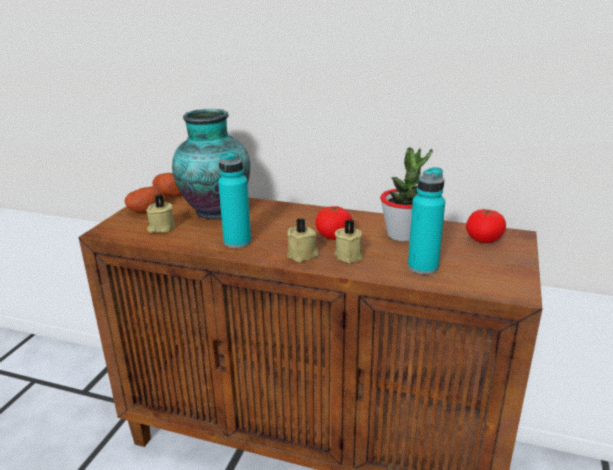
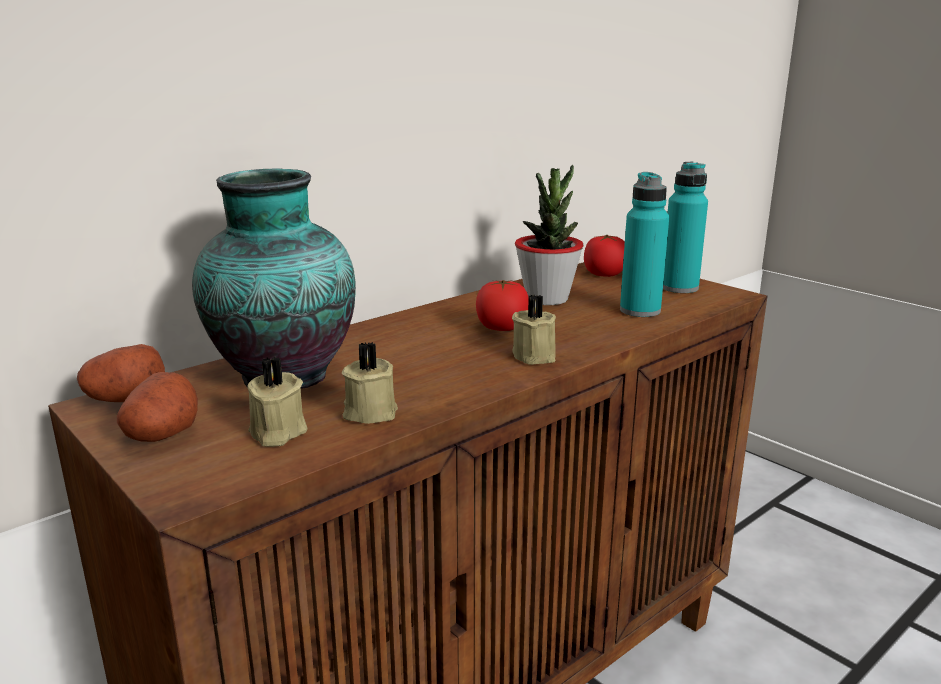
camera: 60 degrees left, 5 degrees down
turquoise bottle [218,151,251,248] -> turquoise bottle moved to [663,162,708,293]
beige candle [335,219,363,263] -> beige candle moved to [342,342,398,424]

